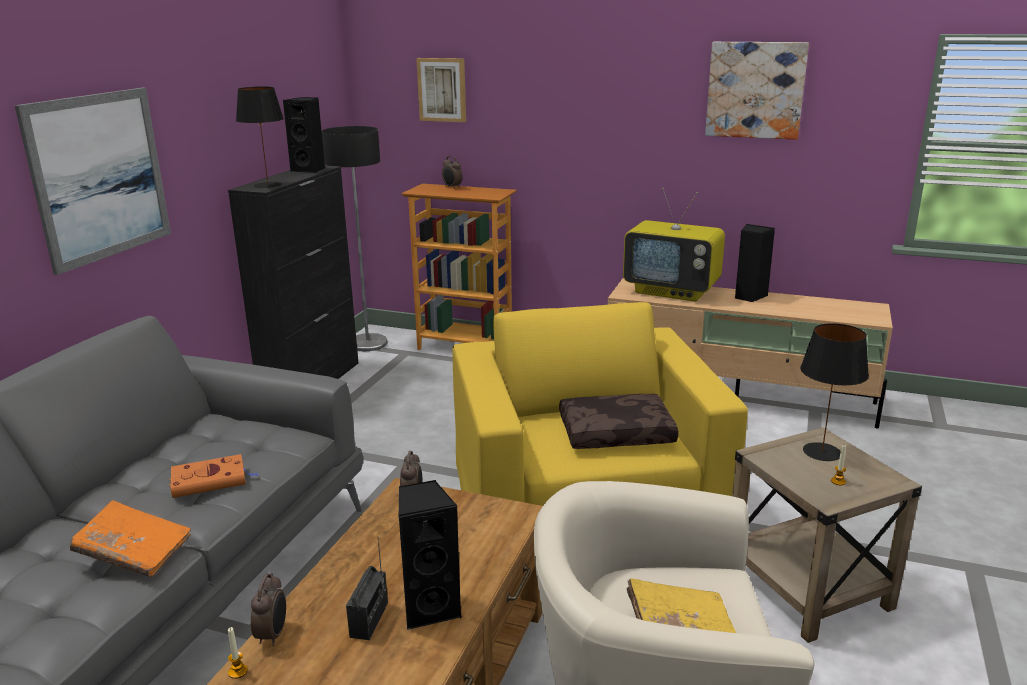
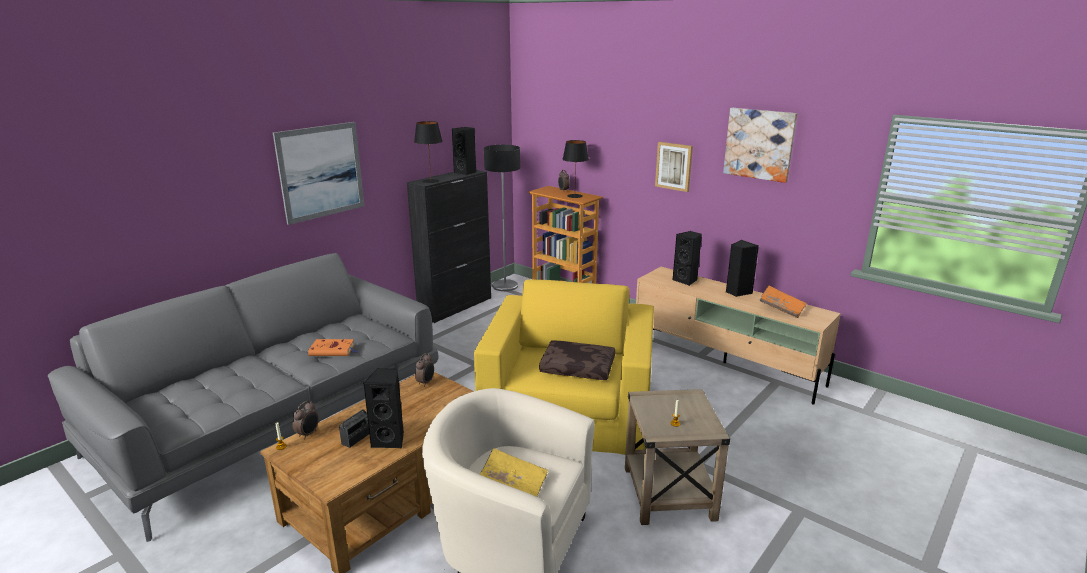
camera: 20 degrees right, 0 degrees up
orange book [70,500,191,577] -> orange book moved to [759,286,806,318]
picture [416,58,466,122] -> picture moved to [655,142,693,192]
television [623,188,725,302] -> black speaker [673,231,702,286]
black table lamp [800,323,869,461] -> black table lamp moved to [563,140,589,198]

